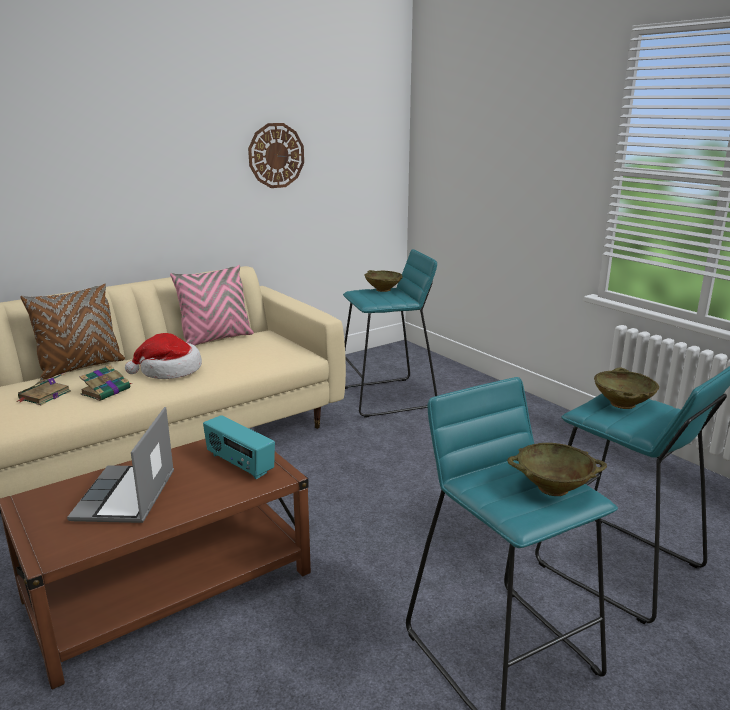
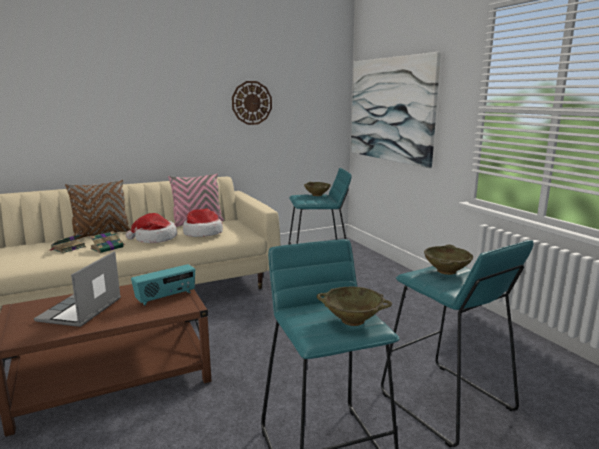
camera: 10 degrees right, 5 degrees down
radio [203,415,275,480] -> radio turned 90 degrees counterclockwise [131,264,195,306]
none -> hat [183,208,223,237]
none -> picture [351,52,441,168]

